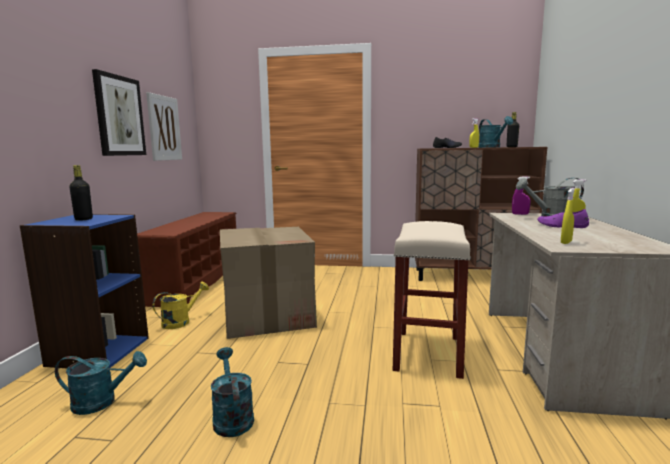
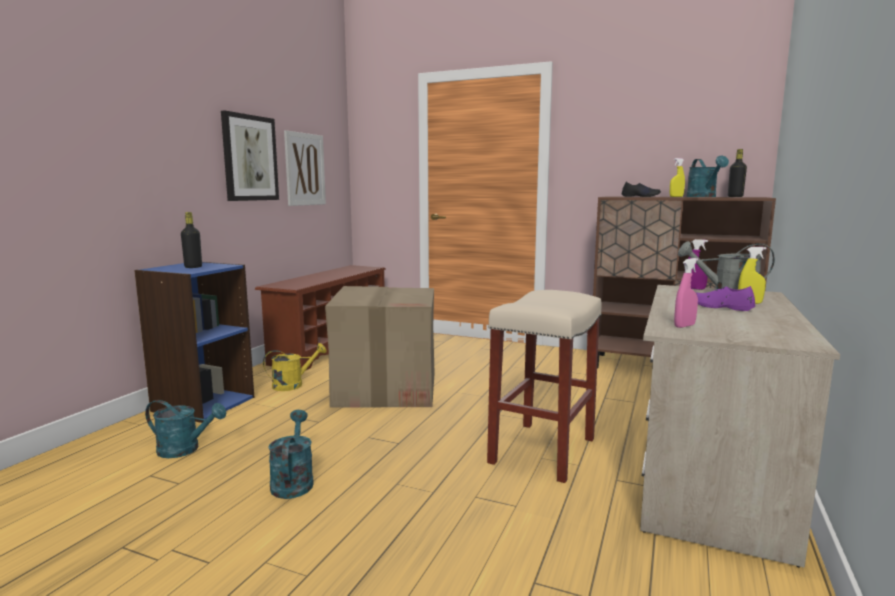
camera: 15 degrees right, 0 degrees up
yellow spray bottle [561,188,575,244] -> pink spray bottle [674,258,698,328]

